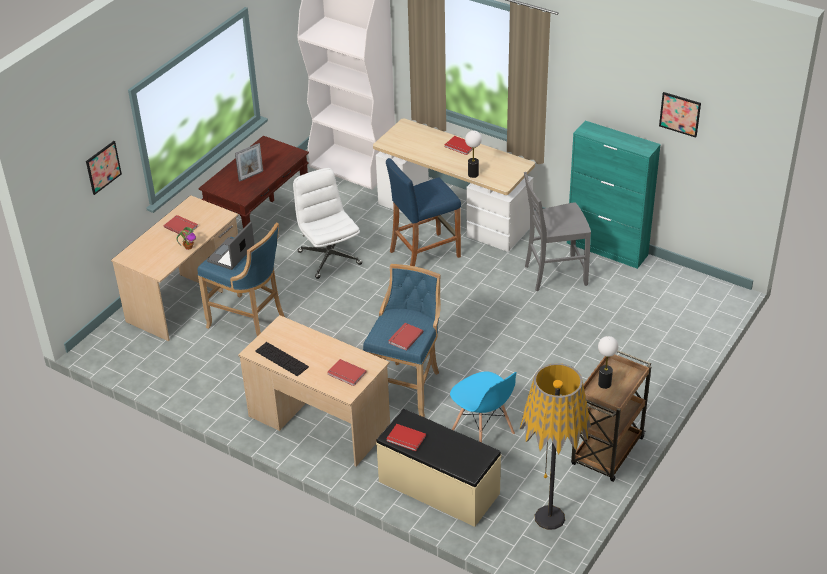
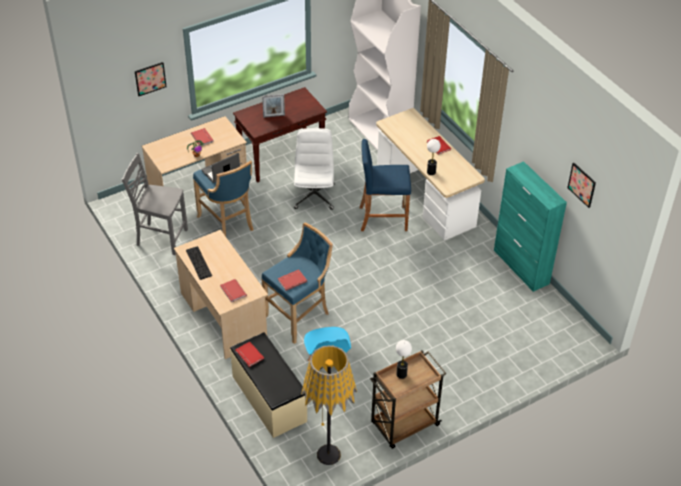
camera: 25 degrees right, 5 degrees up
grey chair [524,172,591,291] -> grey chair moved to [122,153,188,255]

